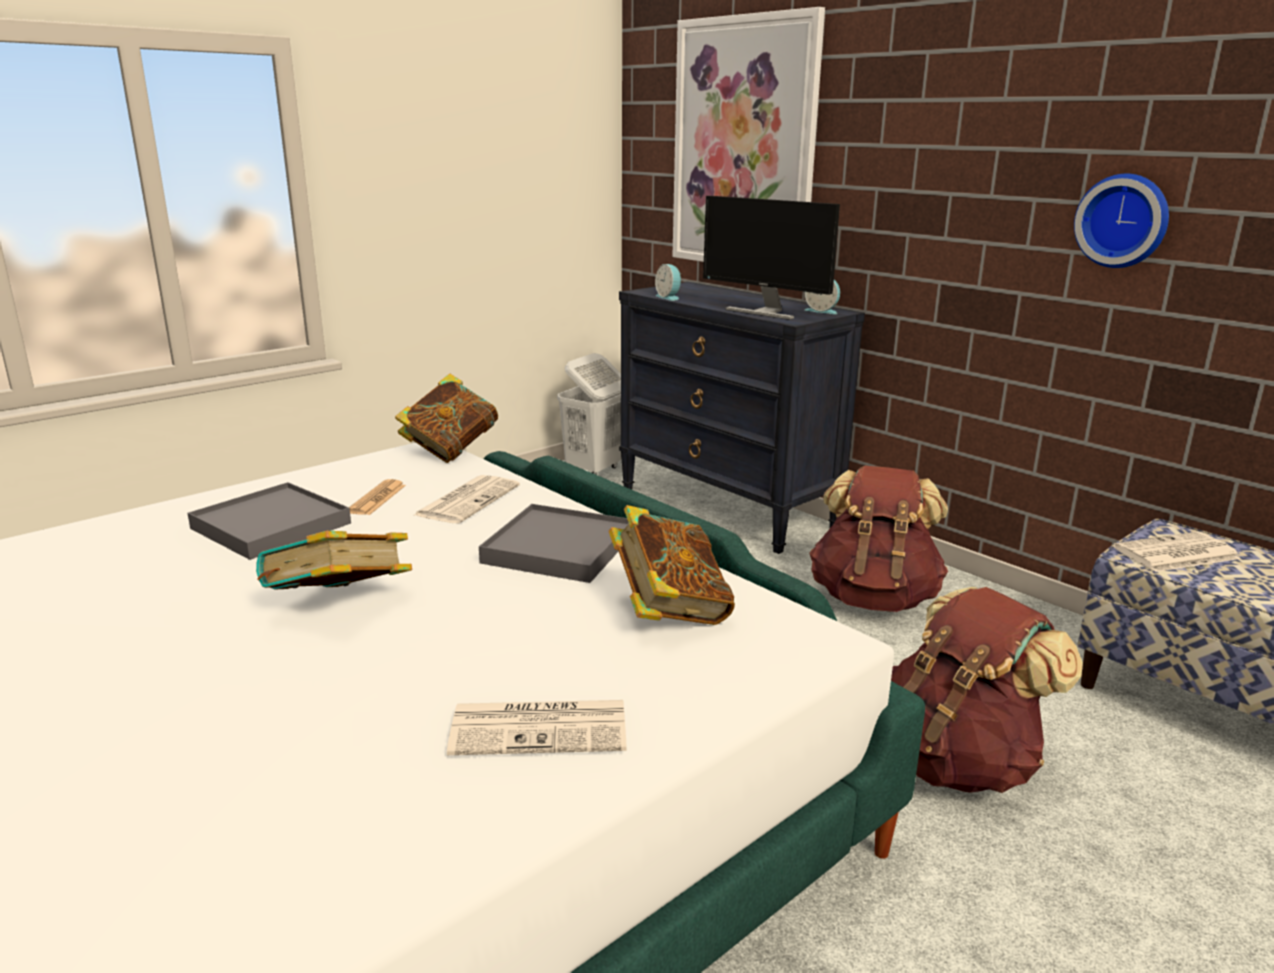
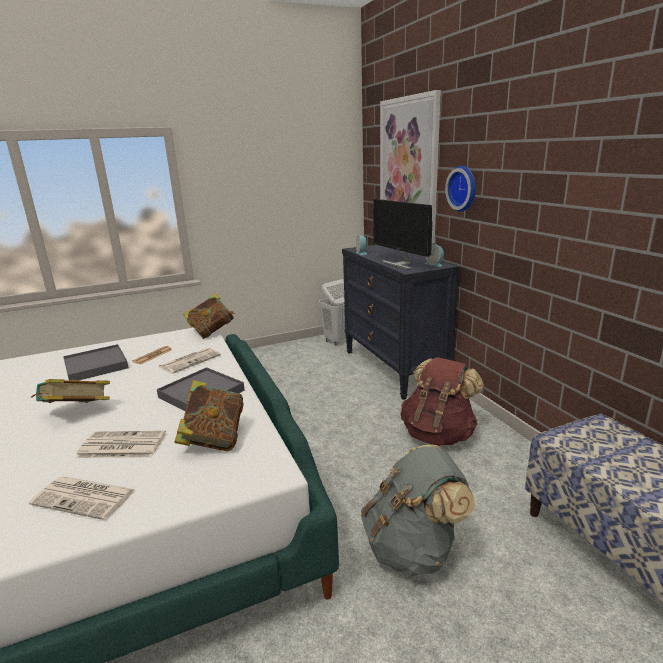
camera: 20 degrees right, 0 degrees up
brown backpack [891,587,1083,793] -> grey backpack [361,445,475,576]
wall clock [1074,174,1169,268] -> wall clock moved to [445,166,476,212]
newspaper [1113,532,1241,572] -> newspaper moved to [76,431,166,458]

